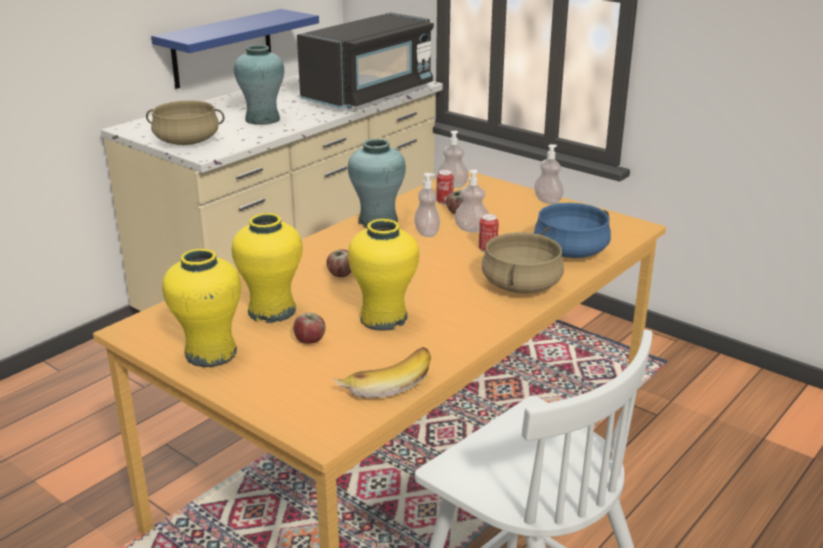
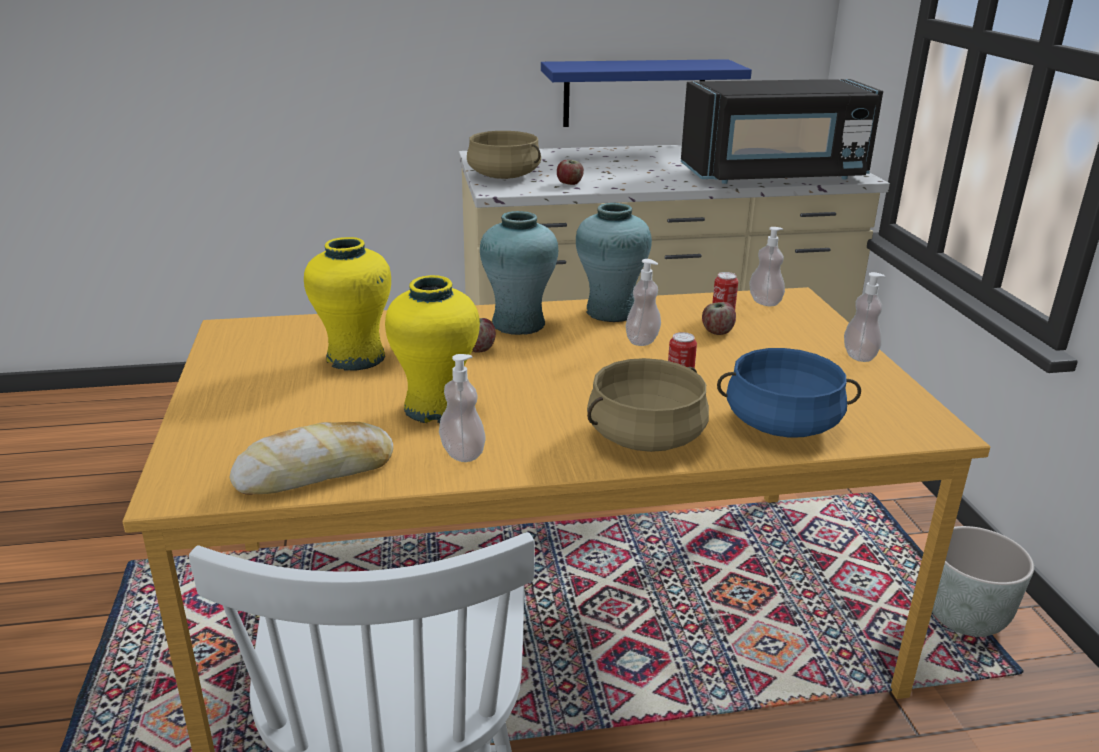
camera: 40 degrees right, 0 degrees up
yellow vase [162,249,241,367] -> none
turquoise vase [234,45,284,125] -> turquoise vase moved to [480,211,558,335]
apple [293,313,325,344] -> apple moved to [557,160,584,185]
banana [334,347,431,398] -> bread [229,422,393,495]
soap dispenser [454,169,489,232] -> soap dispenser moved to [439,354,486,462]
none -> grey planter [932,526,1034,637]

